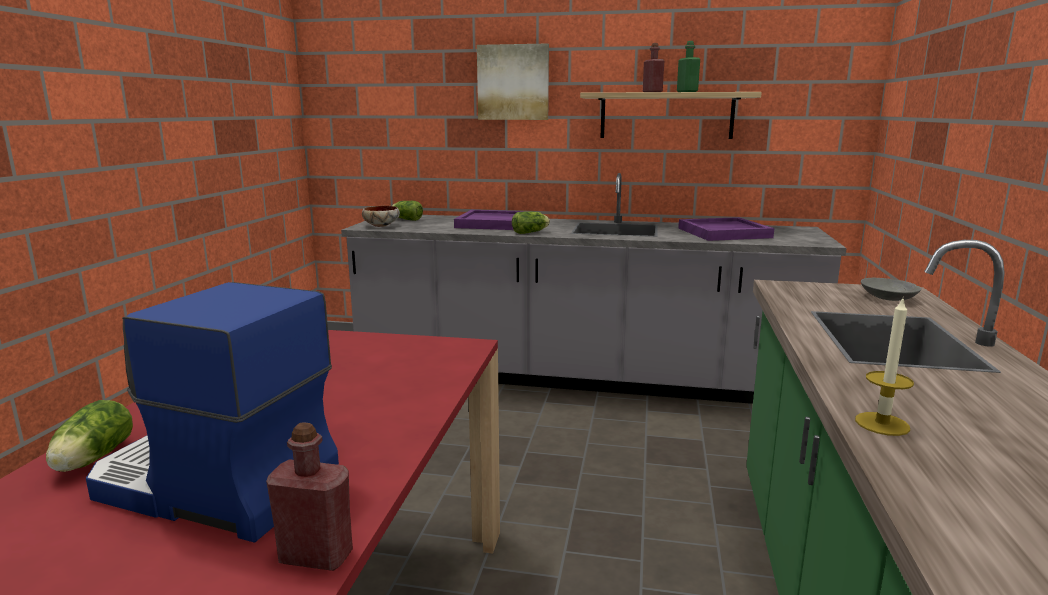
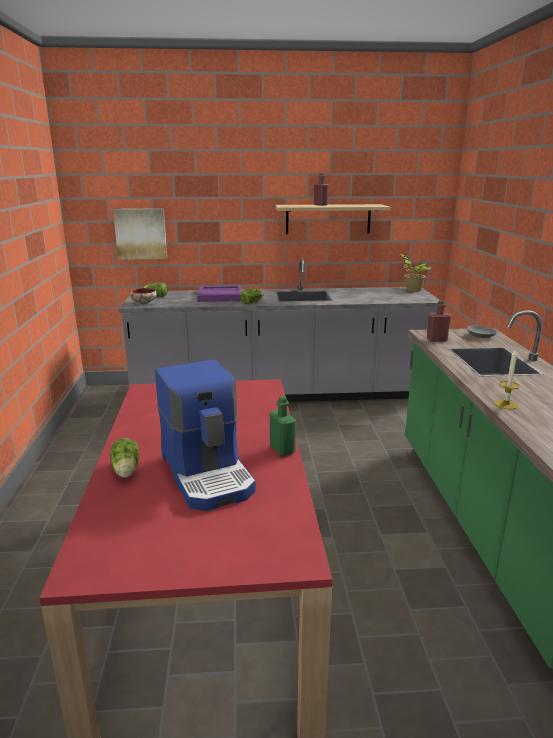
camera: 15 degrees left, 5 degrees up
coffee machine [86,282,339,543] -> coffee machine turned 120 degrees counterclockwise [155,360,256,511]
red bottle [266,422,353,571] -> red bottle moved to [427,300,451,342]
picture [477,43,549,120] -> picture moved to [113,209,167,260]
green bottle [677,41,700,92] -> green bottle moved to [270,396,296,456]
purple tray [678,217,774,241] -> none
none -> potted plant [401,254,431,292]

